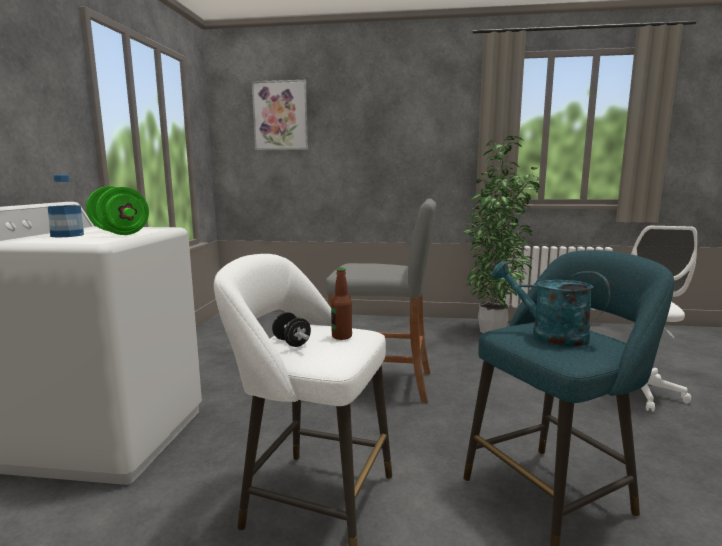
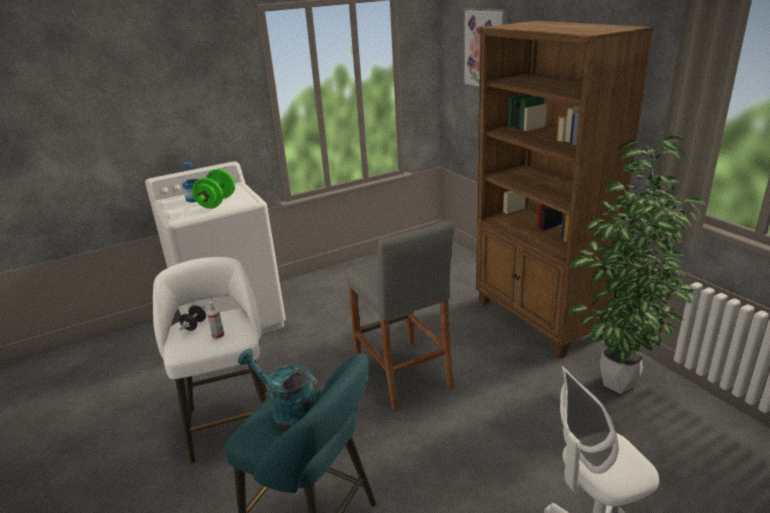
camera: 55 degrees right, 15 degrees up
bottle [331,267,352,340] -> spray bottle [207,301,224,339]
turquoise watering can [492,261,610,346] -> turquoise watering can turned 60 degrees counterclockwise [238,349,320,430]
none -> brown bookcase [476,21,653,358]

